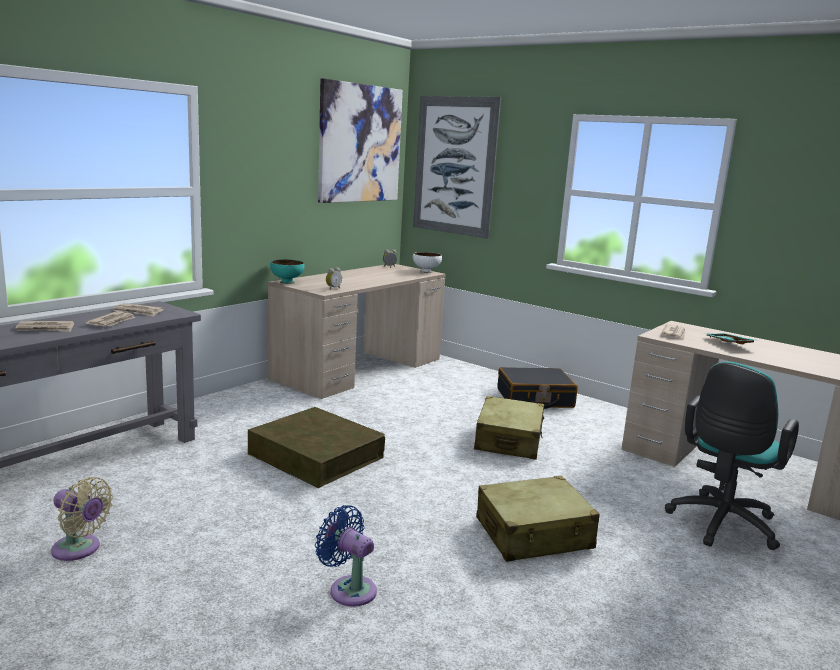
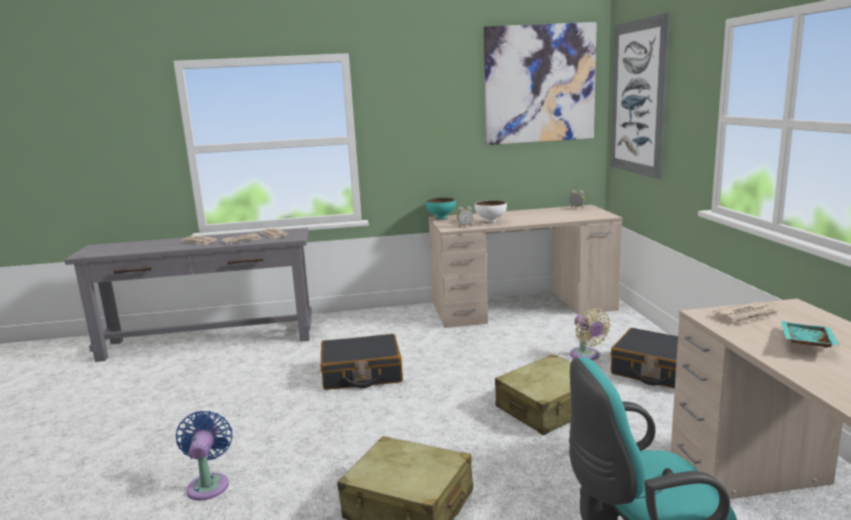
camera: 45 degrees right, 0 degrees up
beige fan [51,477,113,561] -> beige fan moved to [570,308,611,360]
brown storage box [248,407,385,488] -> black suitcase [321,334,403,390]
white bowl [413,252,442,273] -> white bowl moved to [474,200,507,224]

